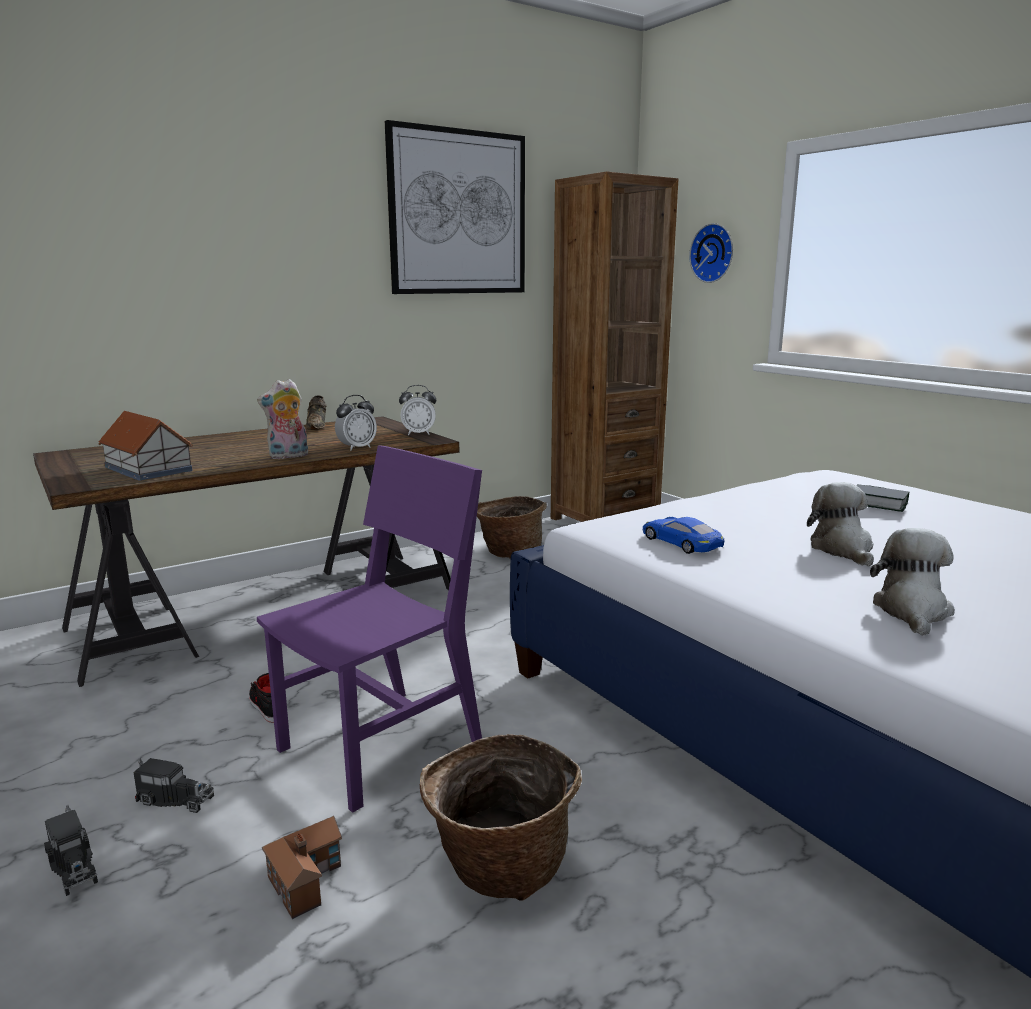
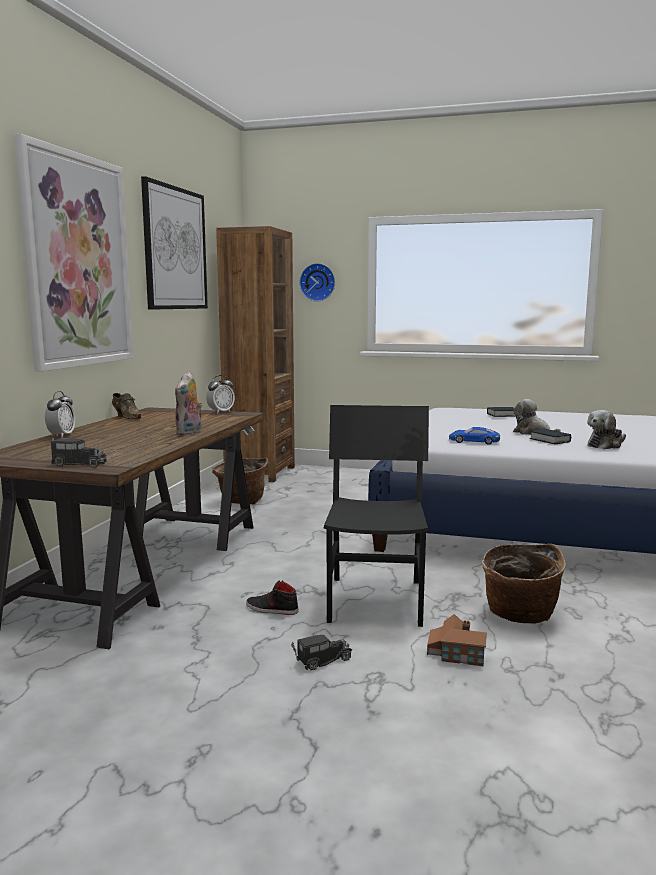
camera: 40 degrees left, 5 degrees down
toy truck [44,805,98,896] -> toy truck moved to [51,438,107,467]
toy house [99,411,193,481] -> none
purple chair [257,446,482,813] -> black chair [324,405,429,627]
alarm clock [335,395,377,451] -> alarm clock moved to [45,391,75,438]
plush toy [870,528,955,636] -> plush toy turned 105 degrees counterclockwise [587,410,626,449]
none -> picture [14,134,133,372]
none -> book [530,429,571,444]

